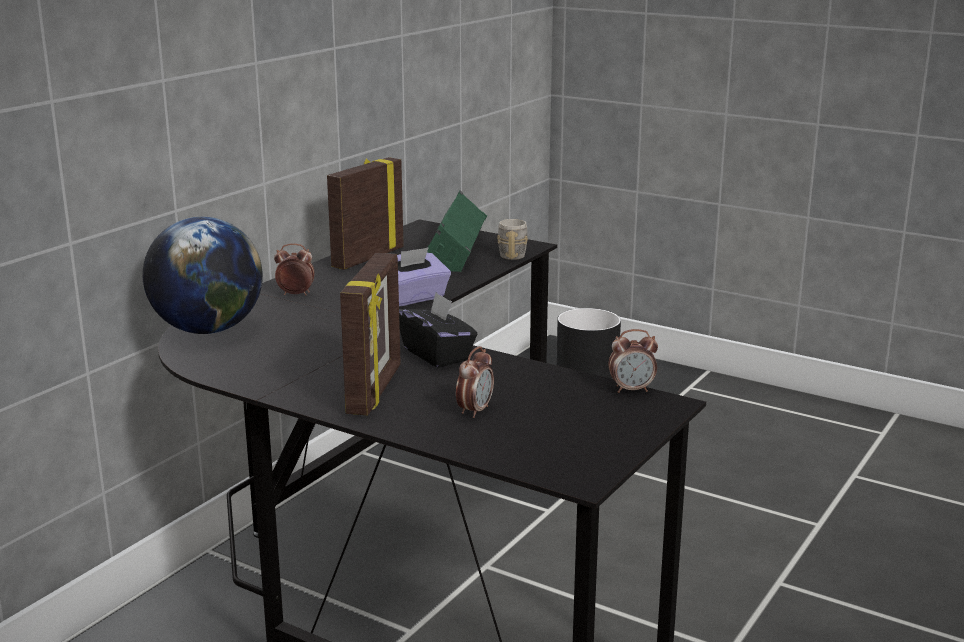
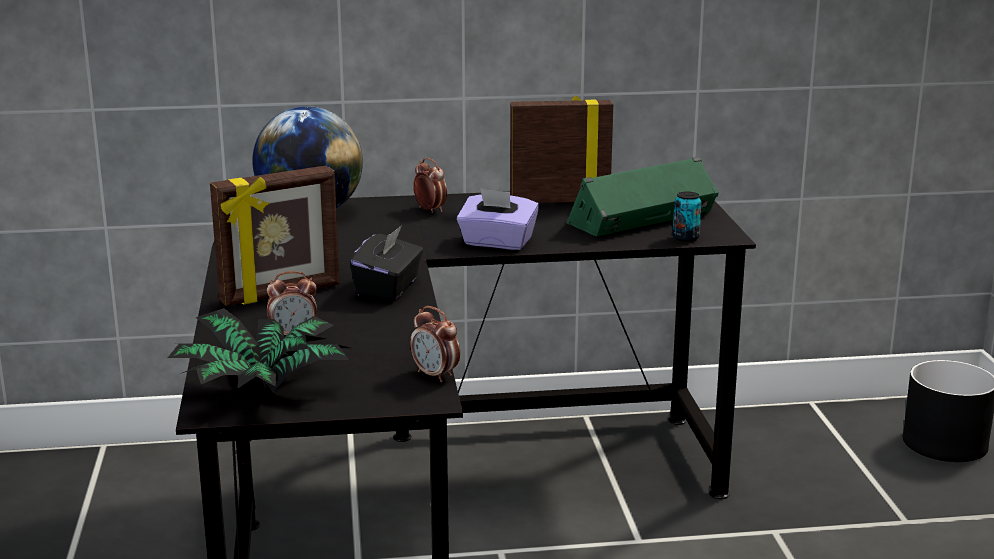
camera: 50 degrees right, 0 degrees up
grey mug [497,219,528,260] -> can [673,191,702,242]
none -> potted plant [168,308,350,392]

